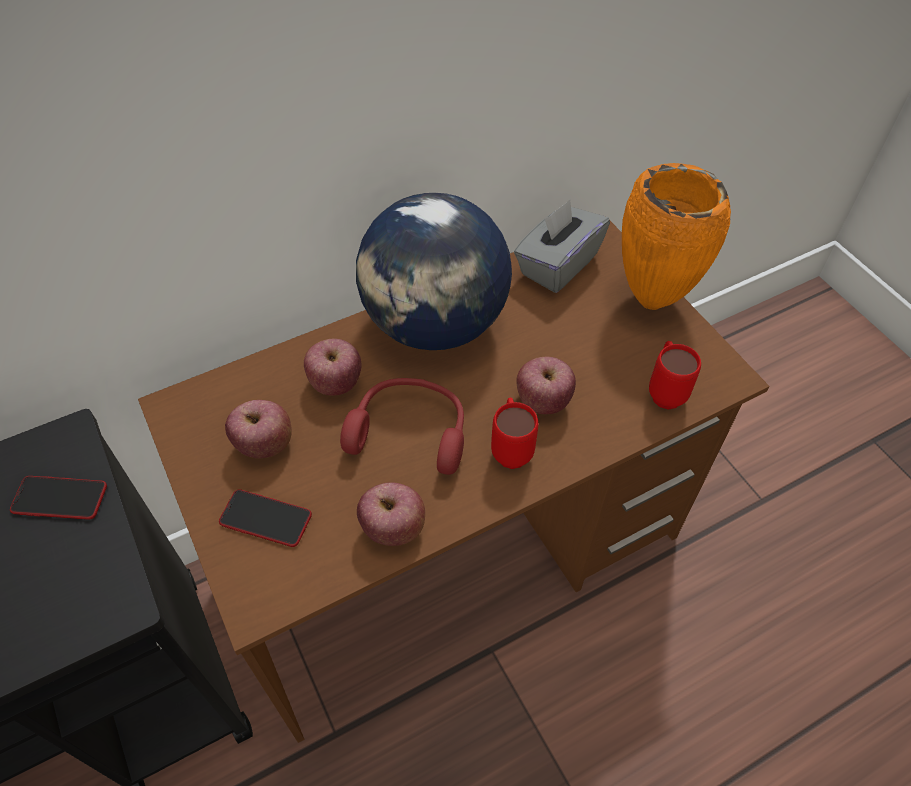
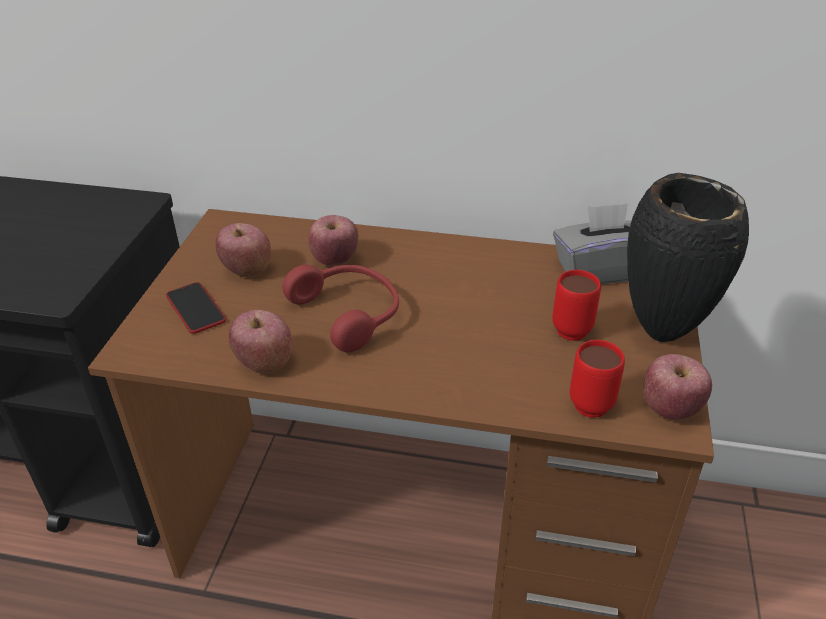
camera: 40 degrees right, 15 degrees down
phone [10,476,107,520] -> none
globe [356,193,512,350] -> none
red mug [491,397,538,469] -> red mug moved to [552,270,601,341]
apple [516,357,576,414] -> apple moved to [643,354,712,420]
orange vase [622,163,731,310] -> black vase [627,173,749,342]

